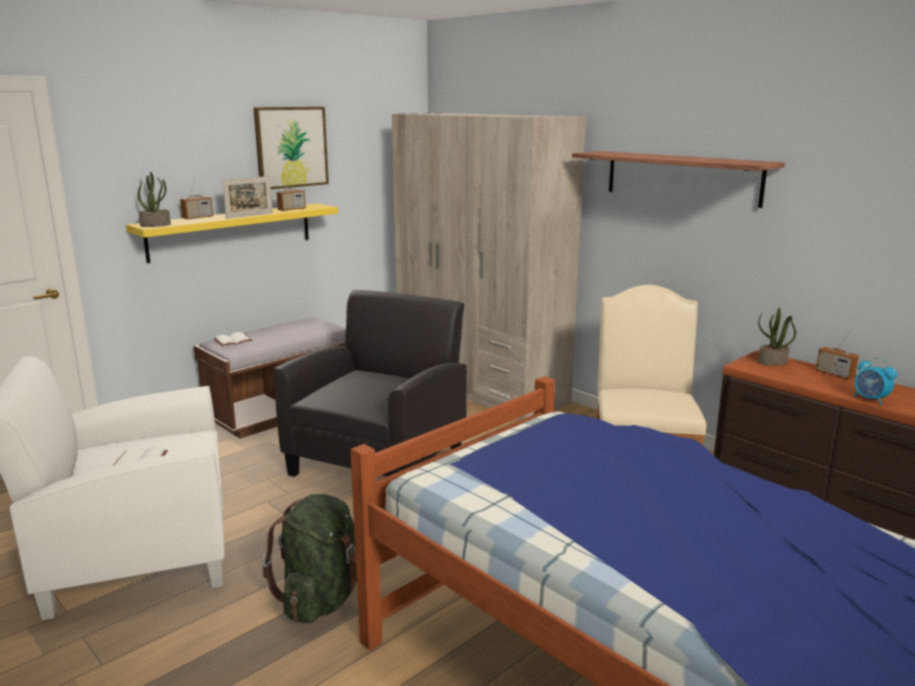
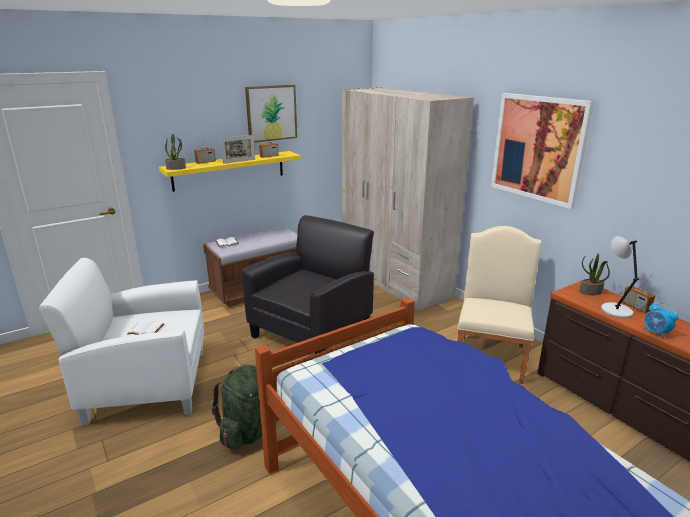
camera: 10 degrees right, 5 degrees up
shelf [572,151,785,208] -> picture [491,93,594,209]
none -> grey table lamp [601,236,639,318]

